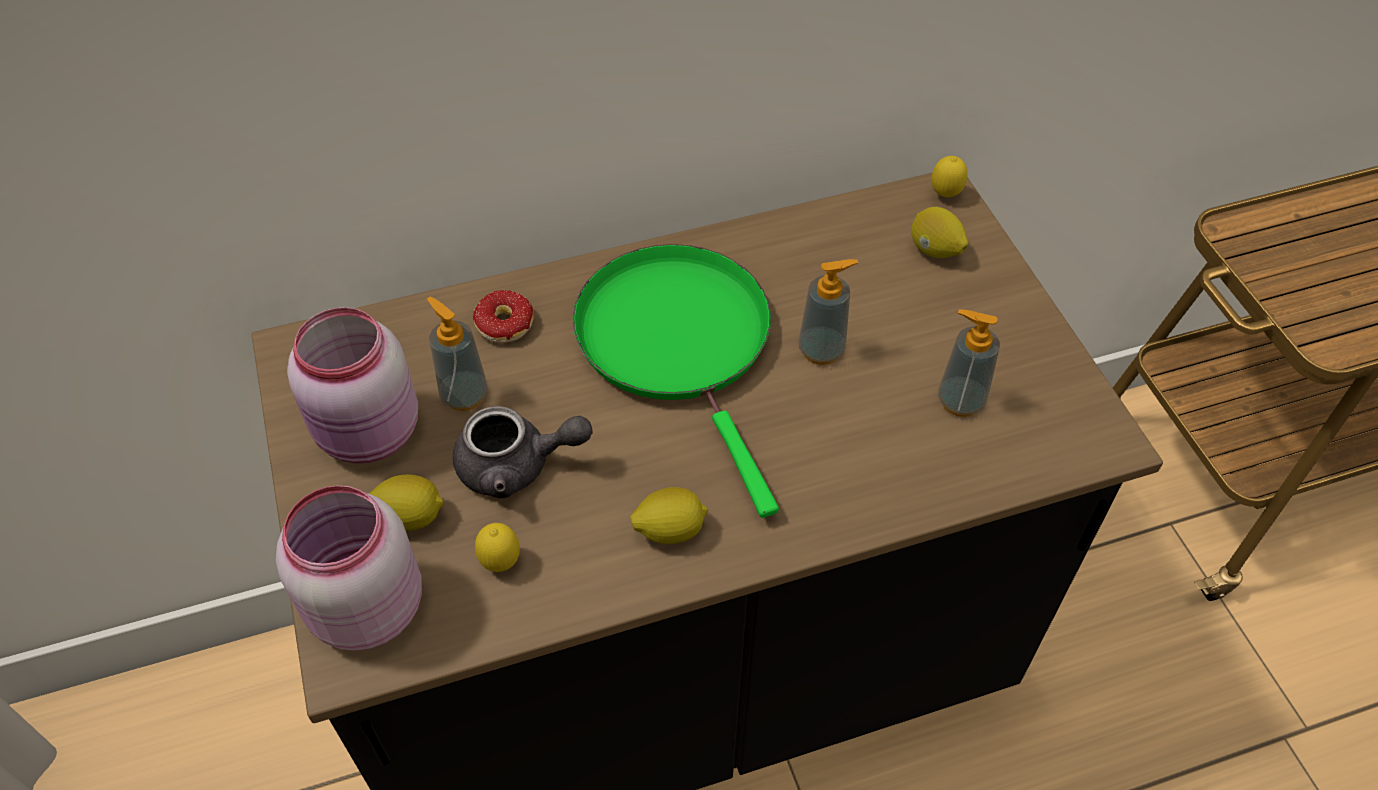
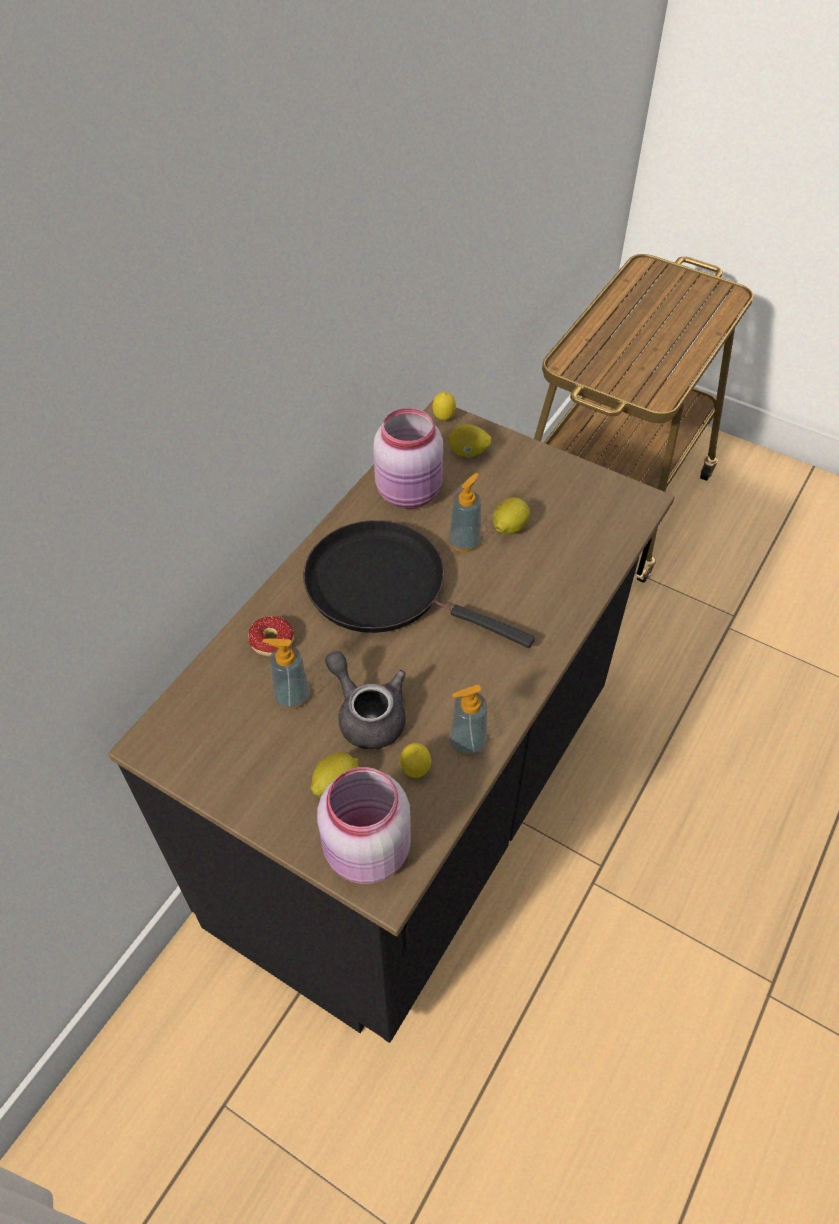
camera: 40 degrees left, 0 degrees up
pink jar [287,307,418,464] -> pink jar moved to [373,408,443,509]
grey teapot [453,406,593,499] -> grey teapot turned 90 degrees counterclockwise [325,651,406,749]
green frying pan [573,244,779,518] -> black frying pan [303,520,535,648]
lemon [630,487,708,544] -> lemon moved to [493,497,530,534]
soap dispenser [938,310,1000,417] -> soap dispenser moved to [449,685,487,756]

